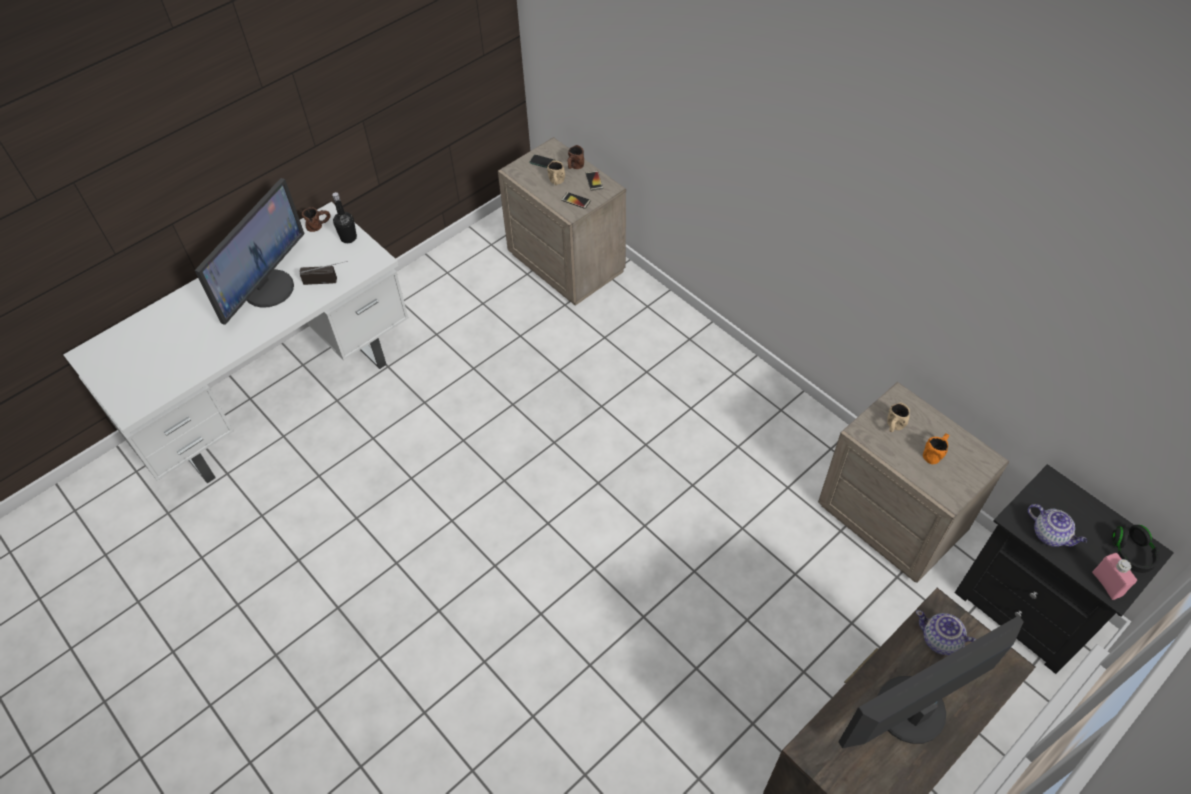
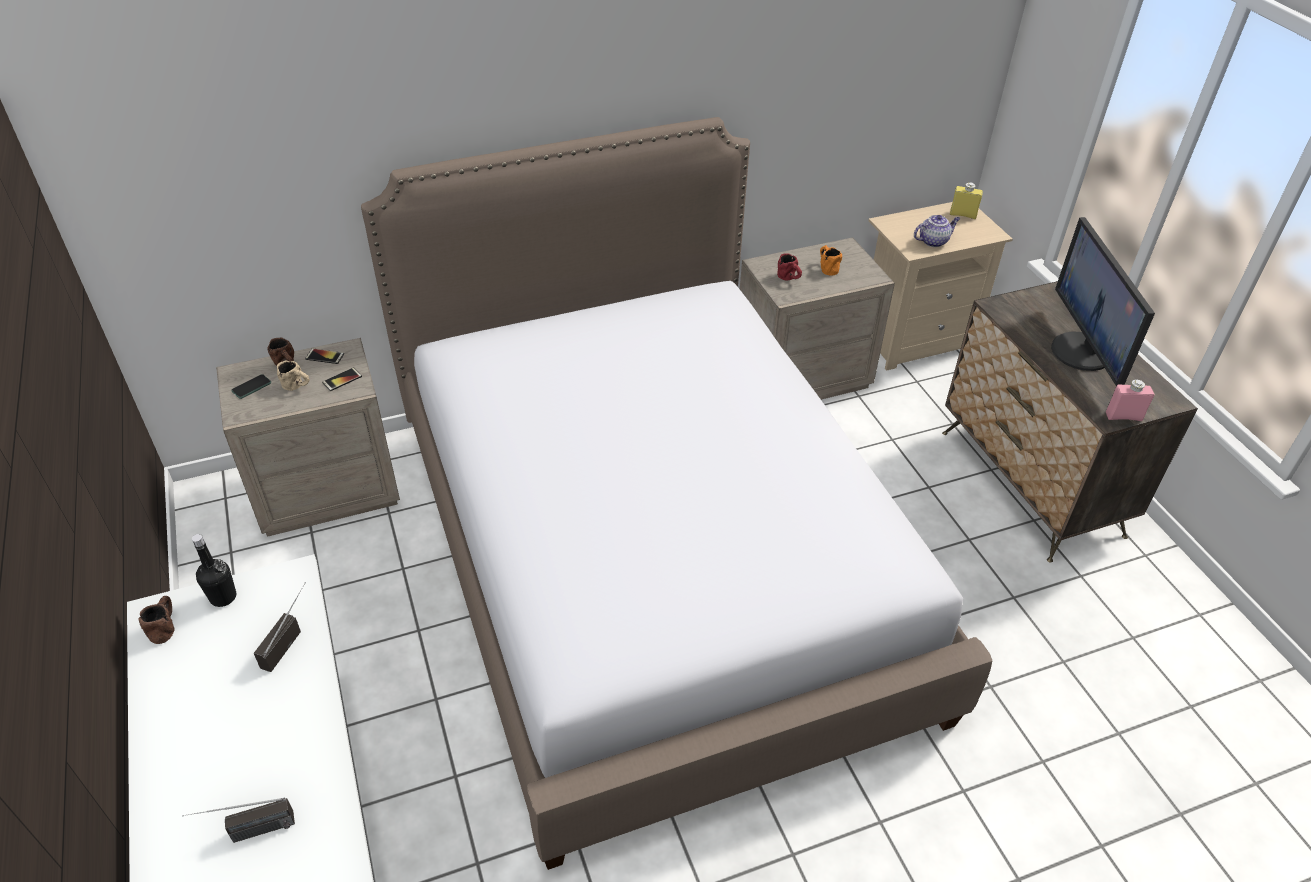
camera: 70 degrees left, 10 degrees down
monitor [195,178,305,325] -> none
beige mug [887,403,910,432] -> red mug [777,253,802,280]
teapot [916,610,976,655] -> none
black nightstand [955,464,1174,674] -> beige nightstand [868,202,1013,371]
pink bottle [1092,553,1137,600] -> pink bottle moved to [1106,379,1154,421]
black headphones [1112,525,1160,573] -> yellow bottle [950,182,983,219]
none -> radio [182,798,295,843]
none -> bed [361,117,993,870]

